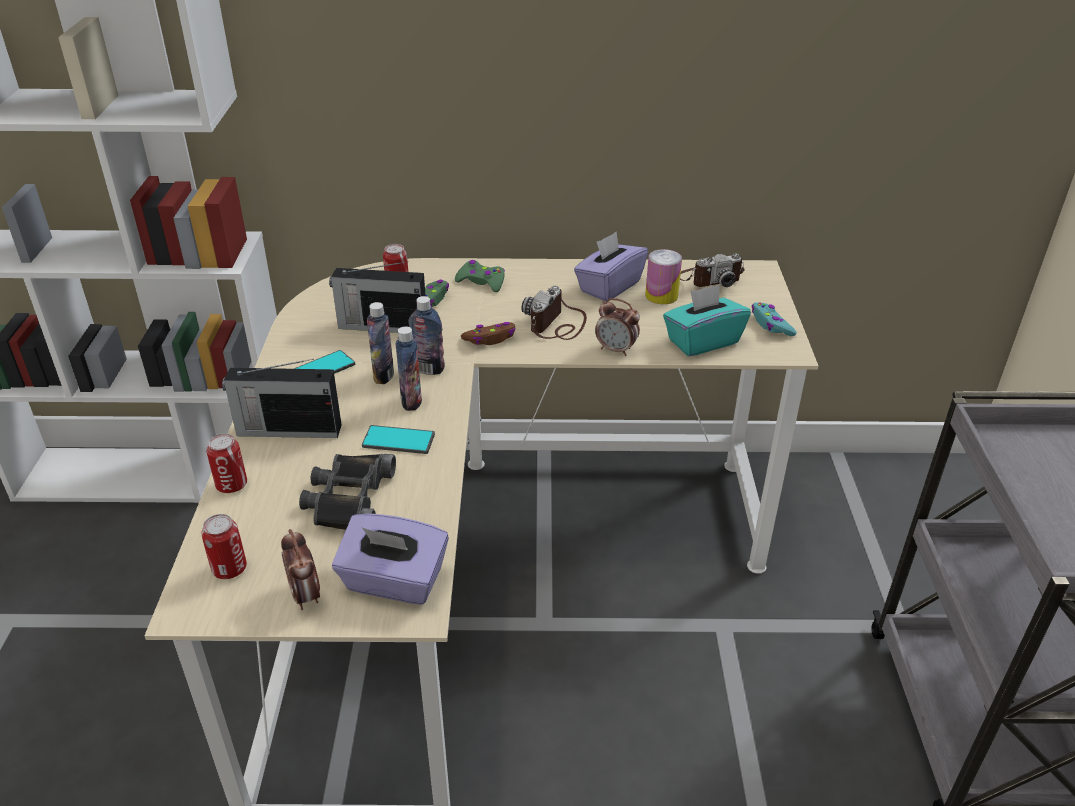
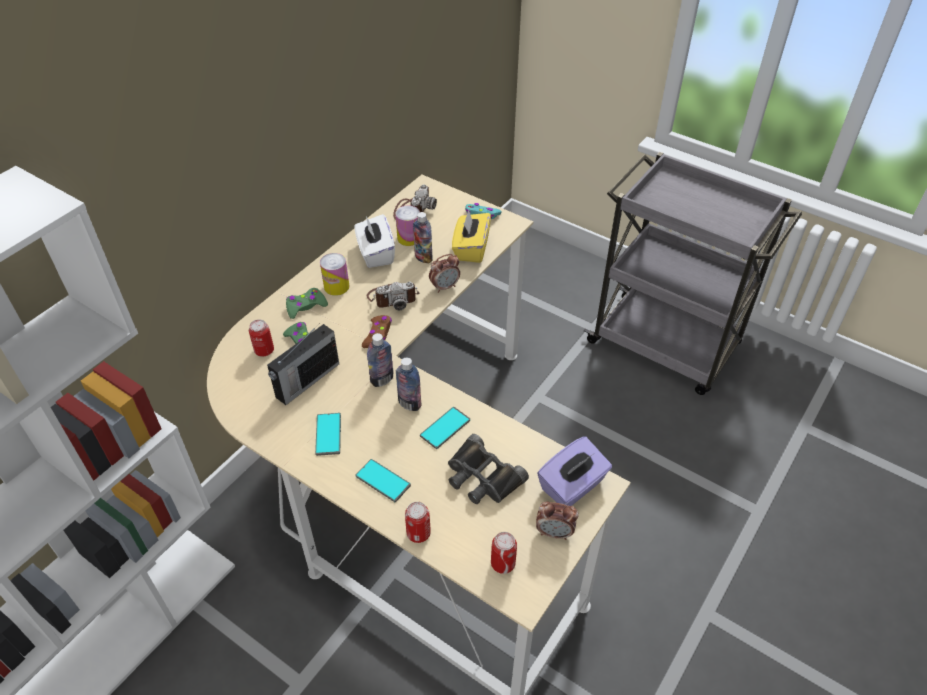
camera: 55 degrees left, 10 degrees up
radio [222,359,342,438] -> phone [356,459,411,502]
bottle [367,302,394,384] -> bottle moved to [413,212,433,264]
camera [521,286,587,340] -> camera turned 75 degrees counterclockwise [367,282,420,310]
purple tissue box [574,232,648,302] -> white tissue box [354,214,395,268]
turquoise tissue box [663,284,751,356] -> yellow tissue box [452,210,491,263]
none -> can [320,253,349,296]

